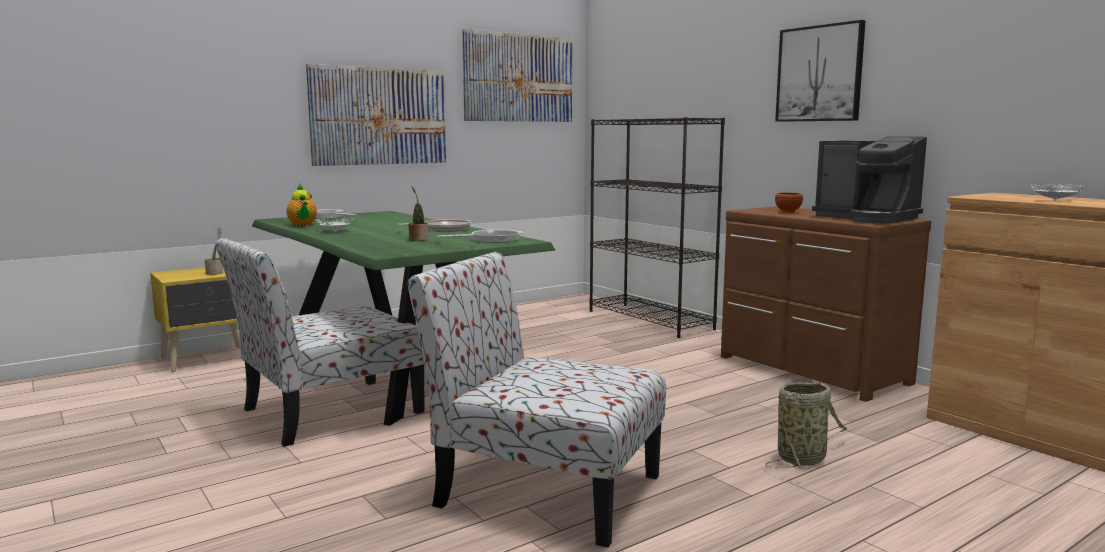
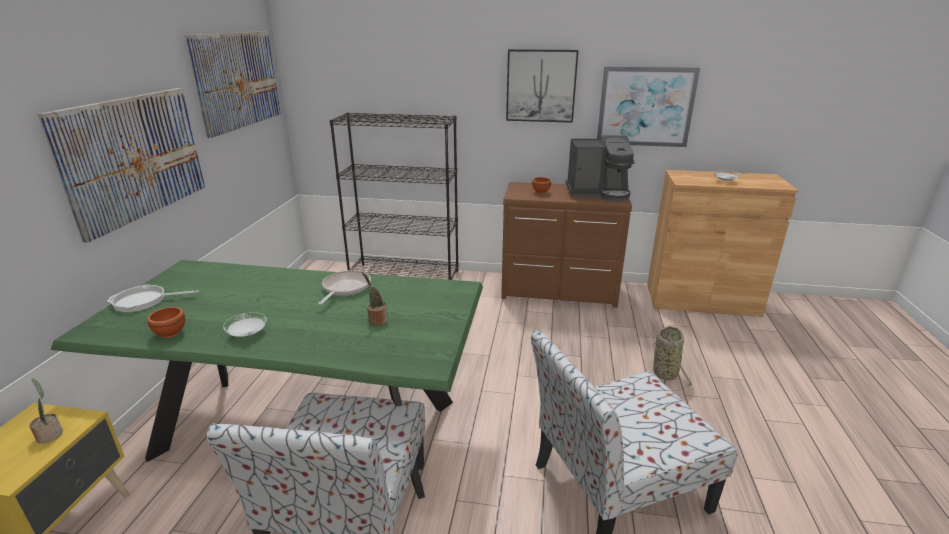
camera: 45 degrees left, 15 degrees up
teapot [286,184,317,226] -> brown bowl [148,307,185,338]
frying pan [437,229,524,243] -> none
none -> picture [597,66,700,147]

